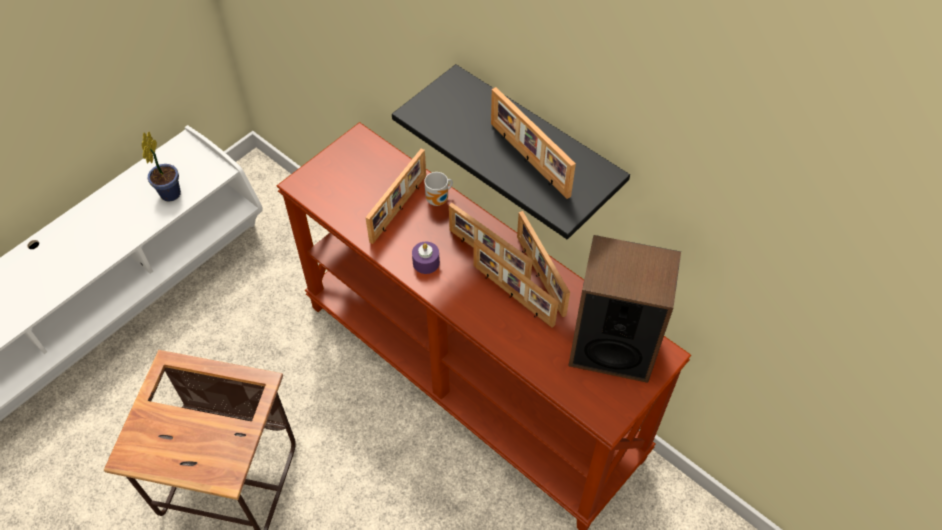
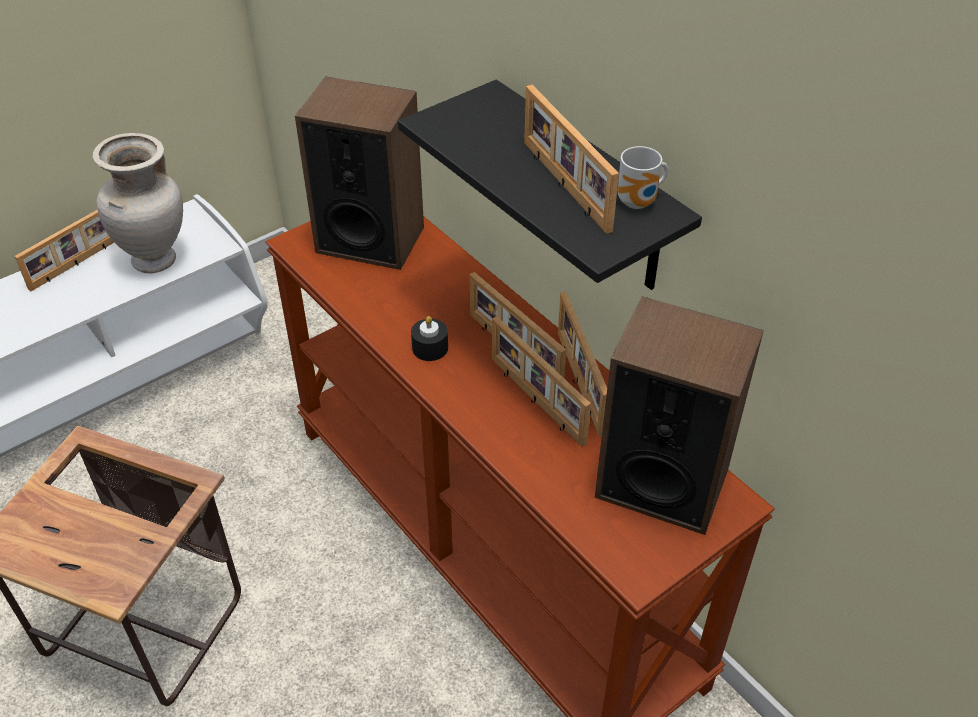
camera: 10 degrees right, 10 degrees down
potted plant [141,131,181,202] -> beige vase [93,133,183,274]
picture frame [365,148,426,244] -> picture frame moved to [14,210,114,291]
purple candle [412,242,440,274] -> black candle [411,316,448,361]
mug [424,172,453,206] -> mug moved to [618,146,668,209]
none -> speaker [295,76,424,270]

